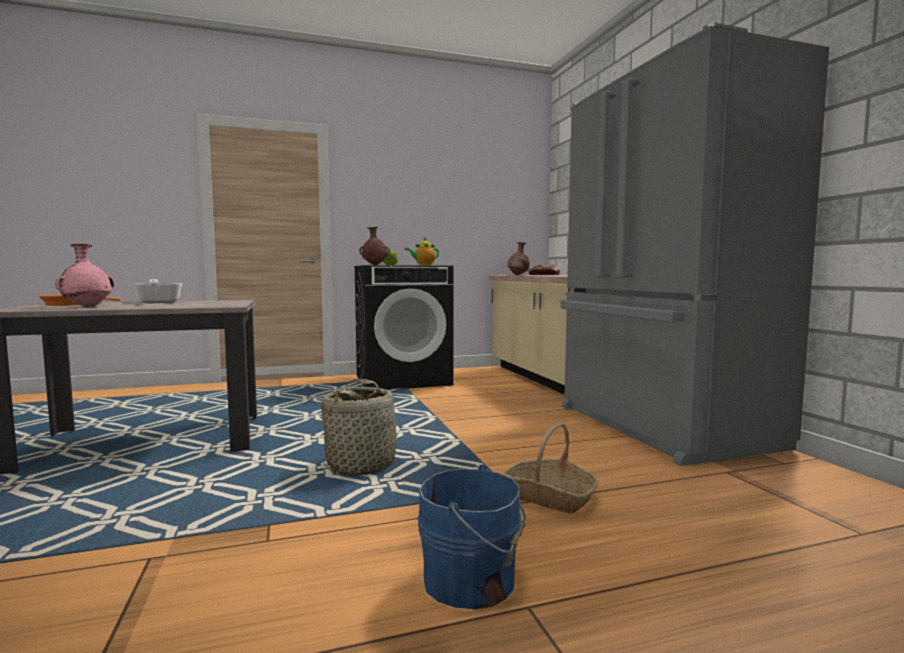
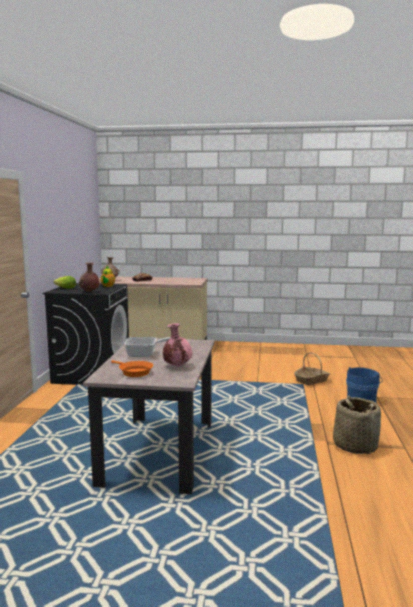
camera: 65 degrees left, 5 degrees up
basket [321,379,402,476] -> basket moved to [333,395,381,454]
grey fridge [560,23,829,466] -> none

